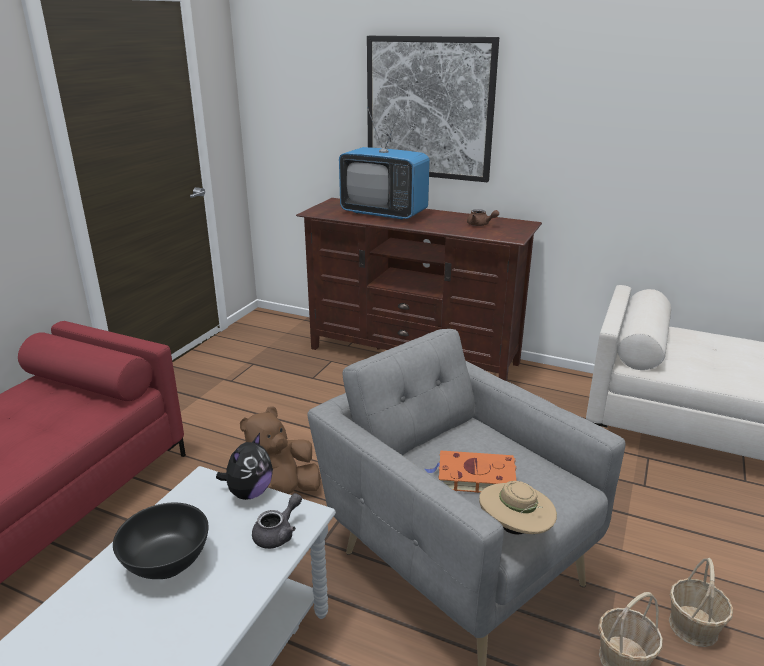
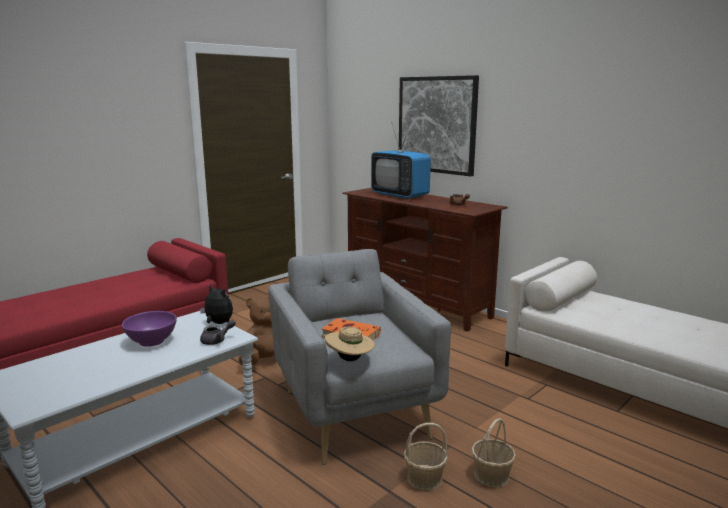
camera: 20 degrees right, 10 degrees down
black bowl [113,503,209,579] -> purple bowl [122,311,177,347]
plush toy [216,433,273,500] -> plush toy turned 105 degrees counterclockwise [200,284,233,324]

